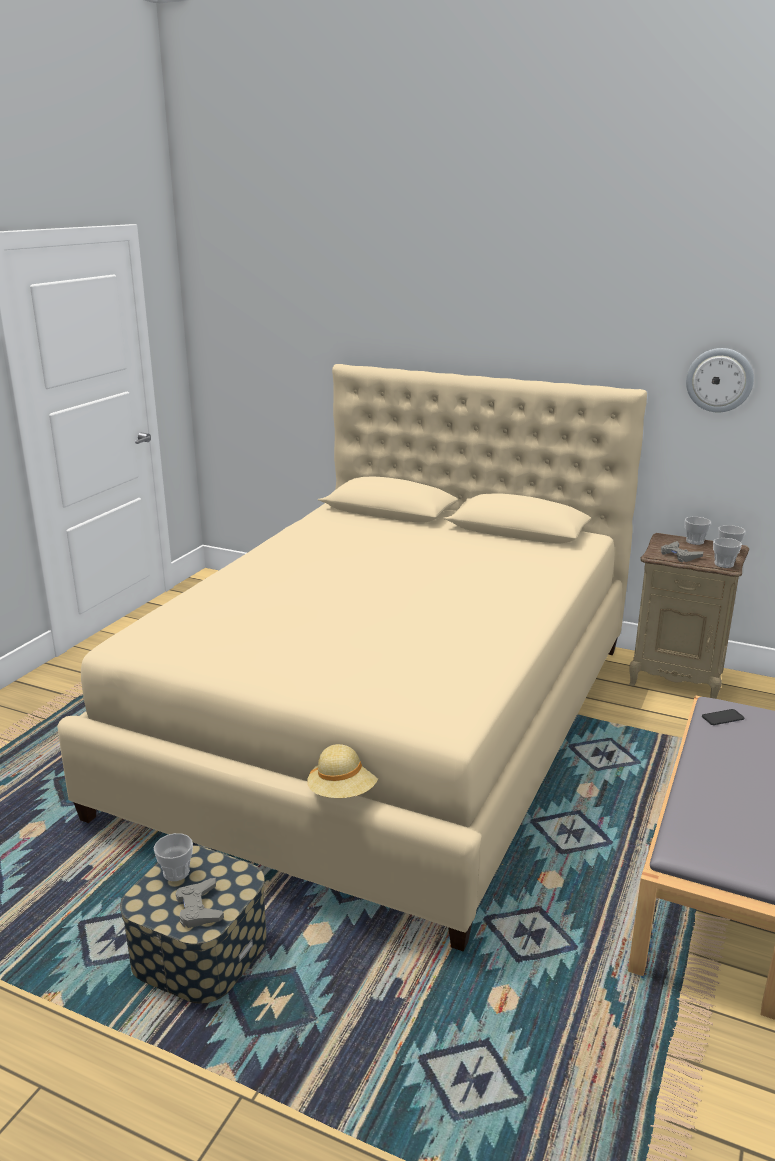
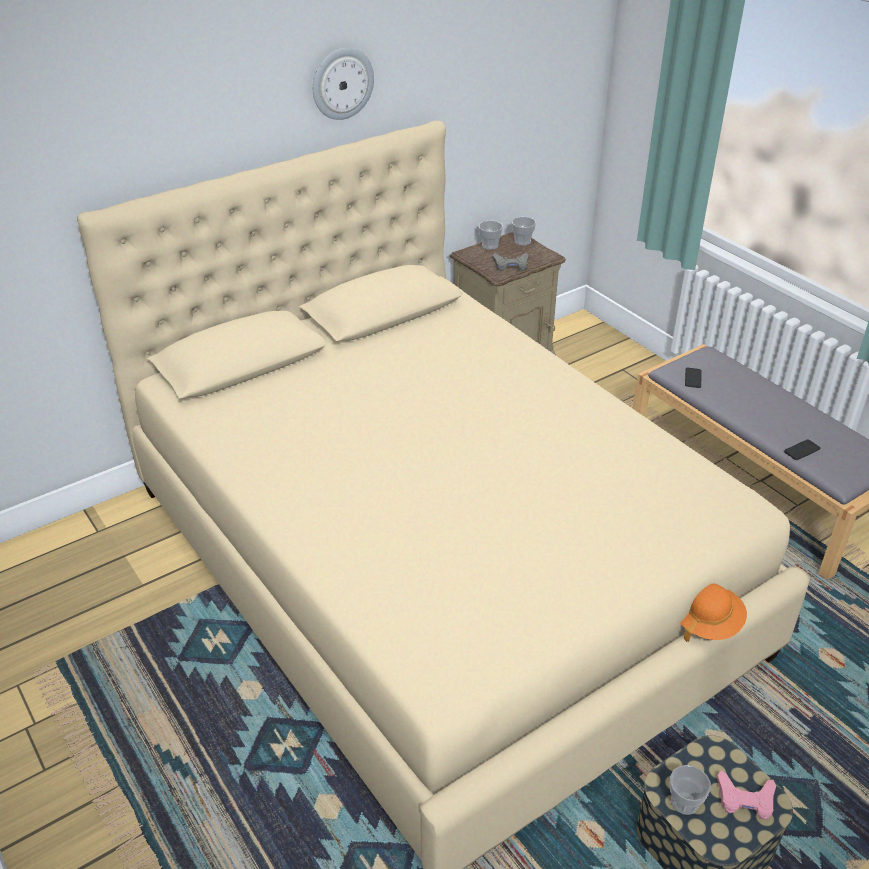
camera: 60 degrees left, 15 degrees up
grey game controller [176,878,224,928] -> pink game controller [717,770,776,820]
beige hat [308,744,378,798] -> orange hat [680,583,747,642]
wall clock [686,348,754,412] -> wall clock moved to [313,47,374,120]
cup [713,538,742,568] -> none
none -> phone [784,439,820,460]

